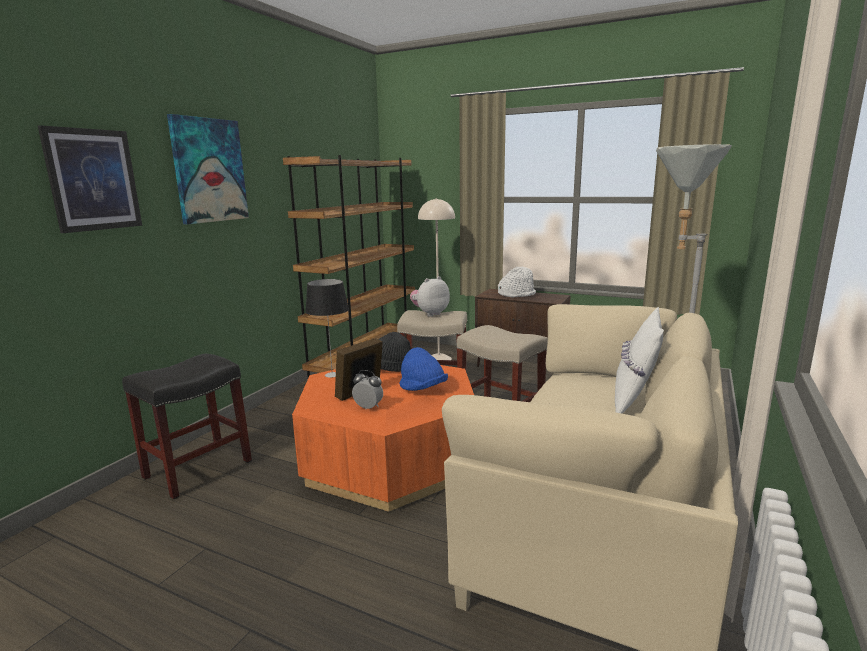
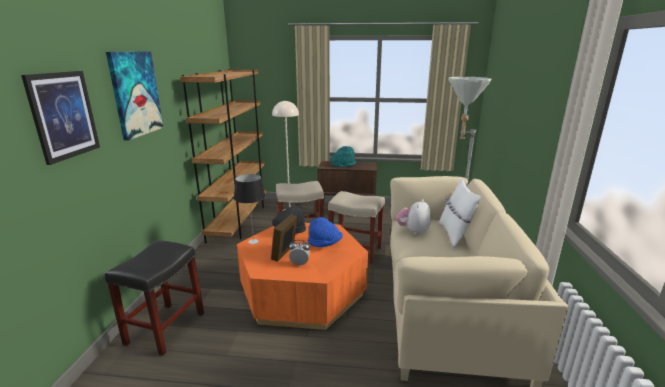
camera: 20 degrees left, 5 degrees up
plush toy [410,276,450,317] -> plush toy moved to [396,199,431,235]
white hat [498,267,536,298] -> turquoise hat [331,146,356,167]

